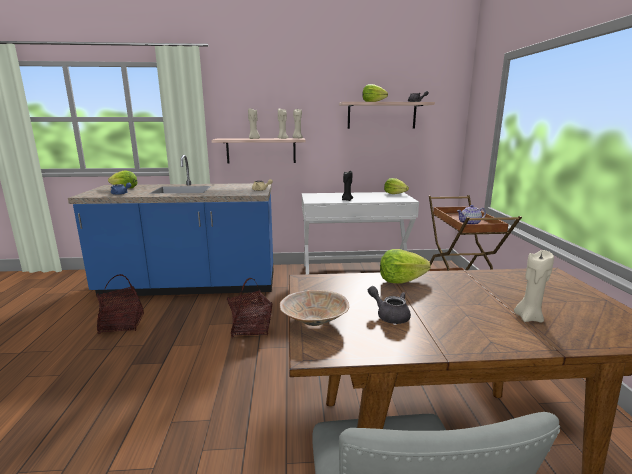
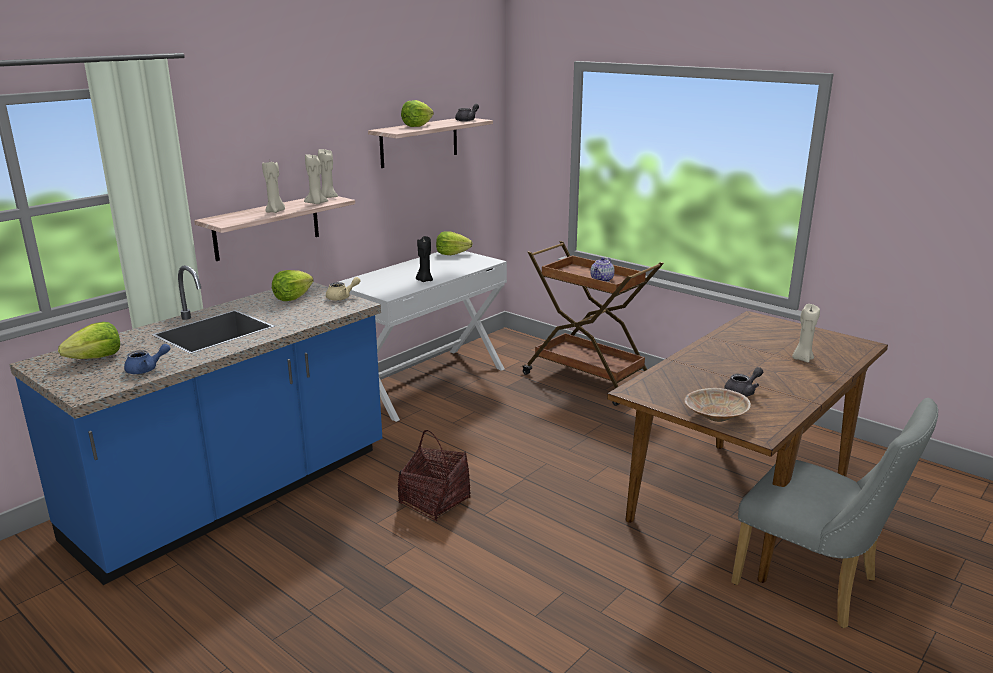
camera: 45 degrees left, 5 degrees up
basket [96,274,144,334] -> none
grey teapot [368,286,411,324] -> grey teapot turned 150 degrees clockwise [724,367,763,397]
lettuce [380,249,431,284] -> lettuce moved to [272,270,313,301]

